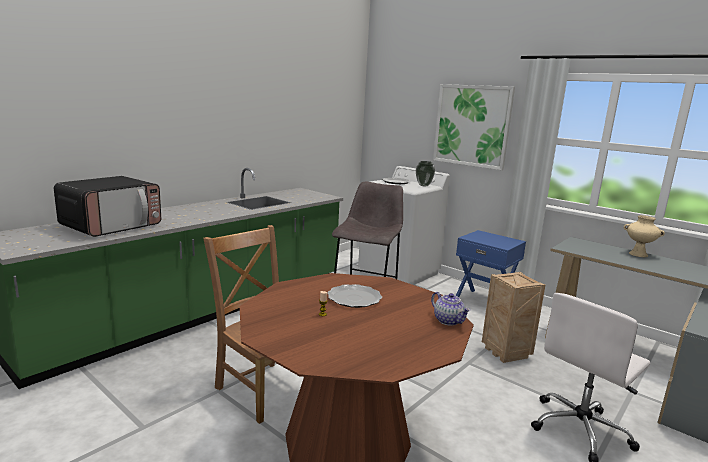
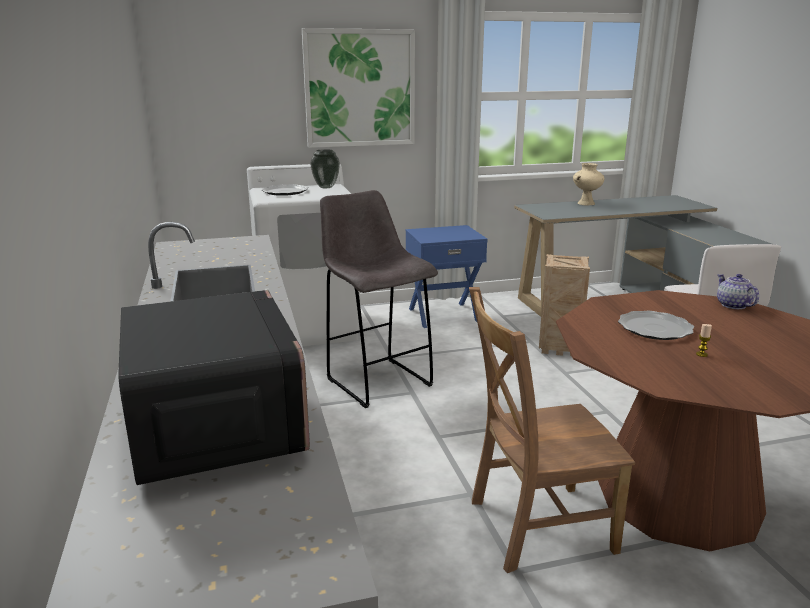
camera: 55 degrees left, 5 degrees up
teapot [431,292,471,326] -> teapot turned 105 degrees counterclockwise [717,274,759,309]

